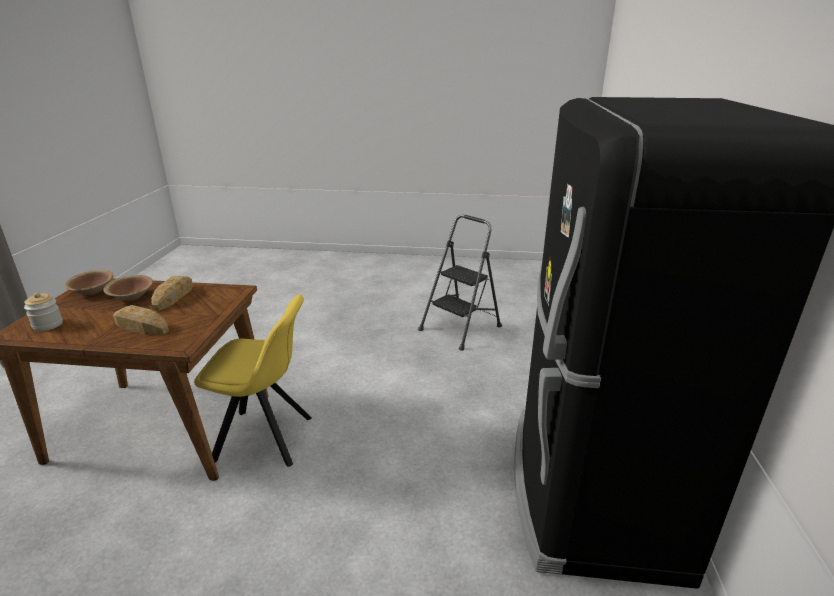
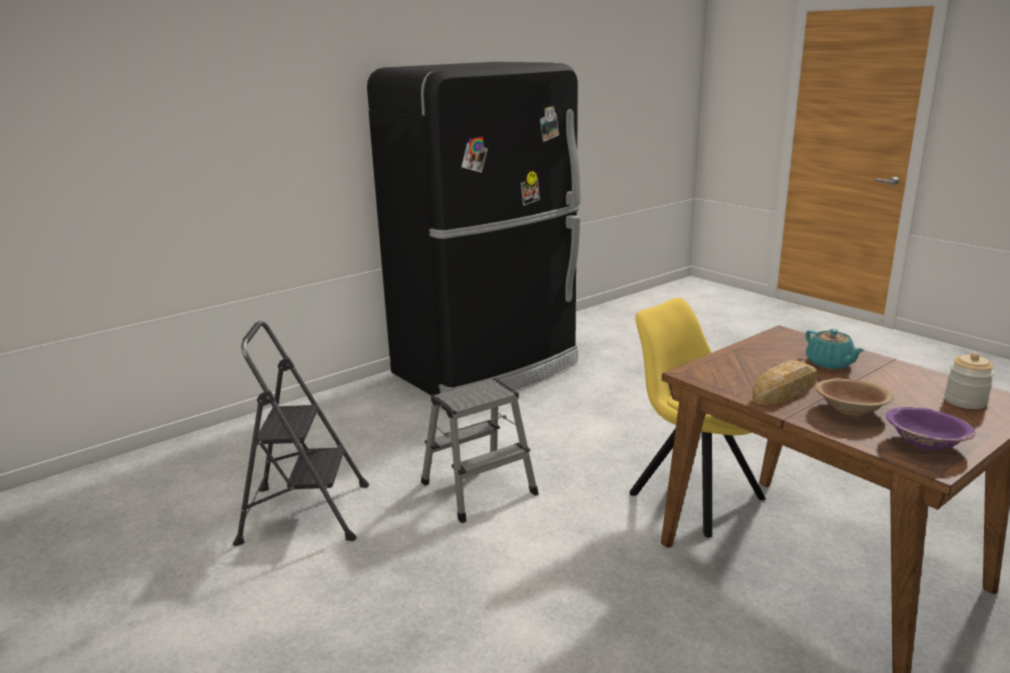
camera: 135 degrees left, 5 degrees down
brown bowl [64,270,113,295] -> purple bowl [886,407,976,450]
bread [113,305,169,335] -> turquoise teapot [806,329,865,369]
none -> grey step ladder [421,378,539,523]

